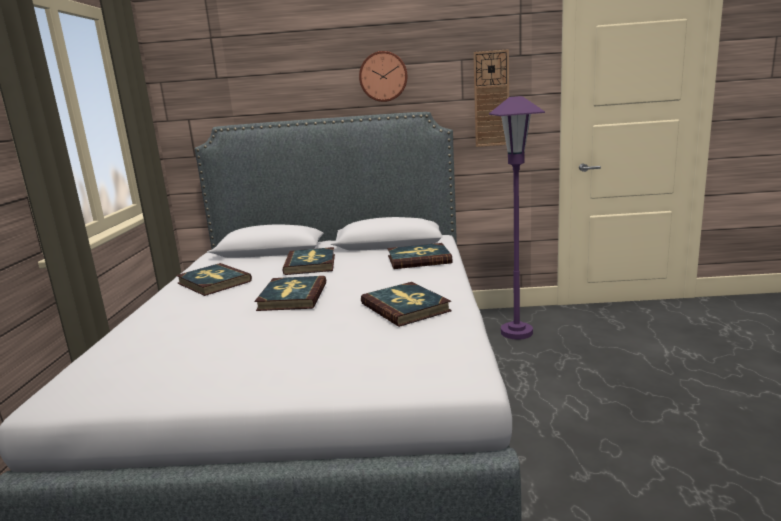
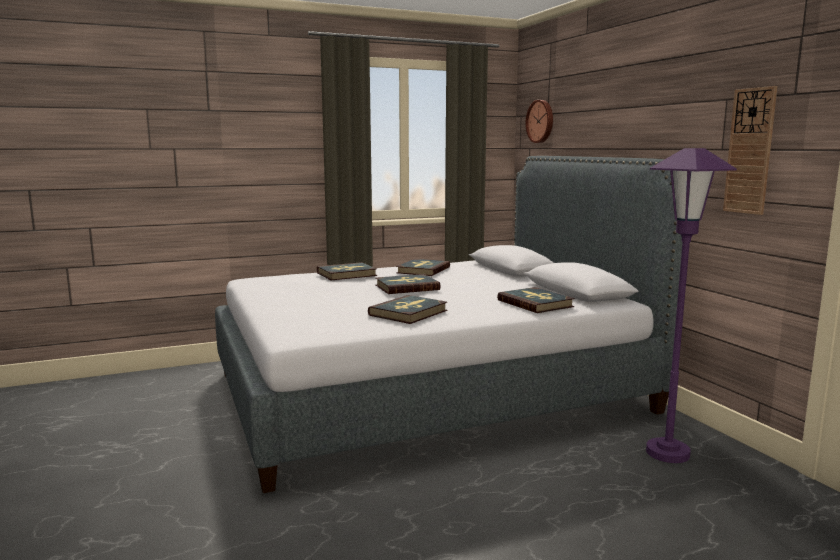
camera: 65 degrees right, 5 degrees down
book [282,247,335,275] -> book moved to [317,262,377,280]
wall clock [359,51,407,102] -> wall clock moved to [525,100,553,143]

